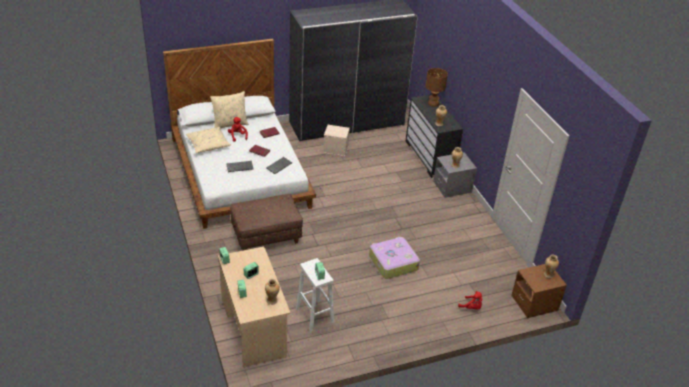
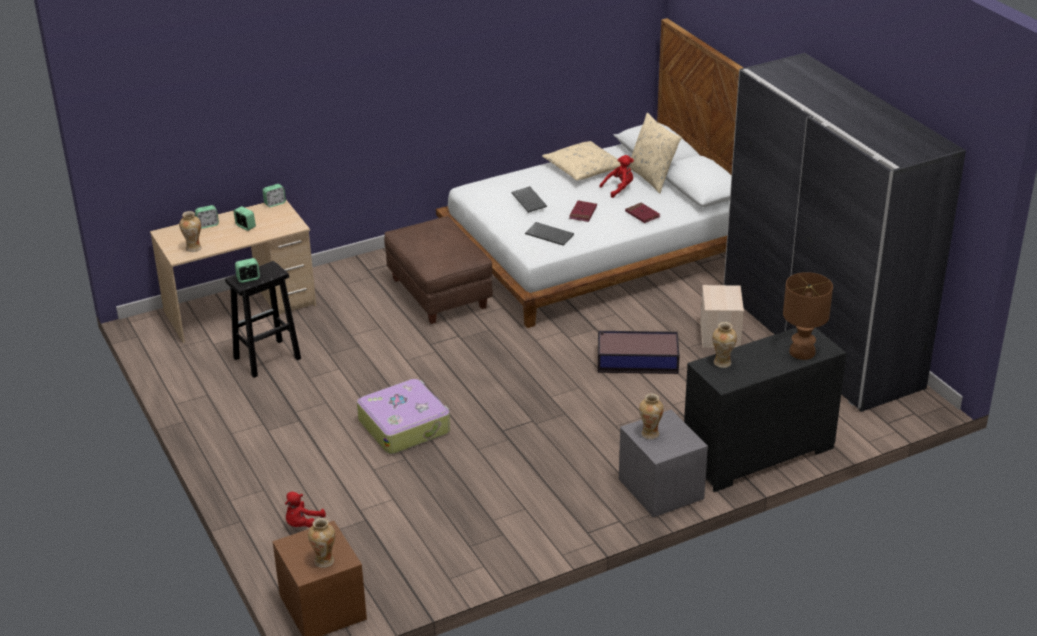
camera: 85 degrees right, 5 degrees down
white stool [296,258,334,332] -> black stool [225,261,301,378]
none -> storage box [598,331,680,374]

